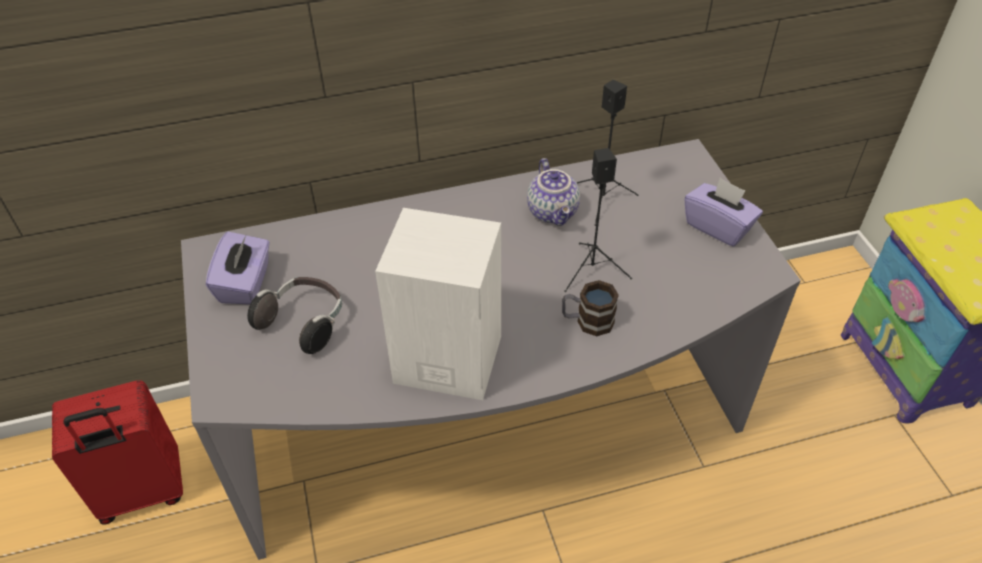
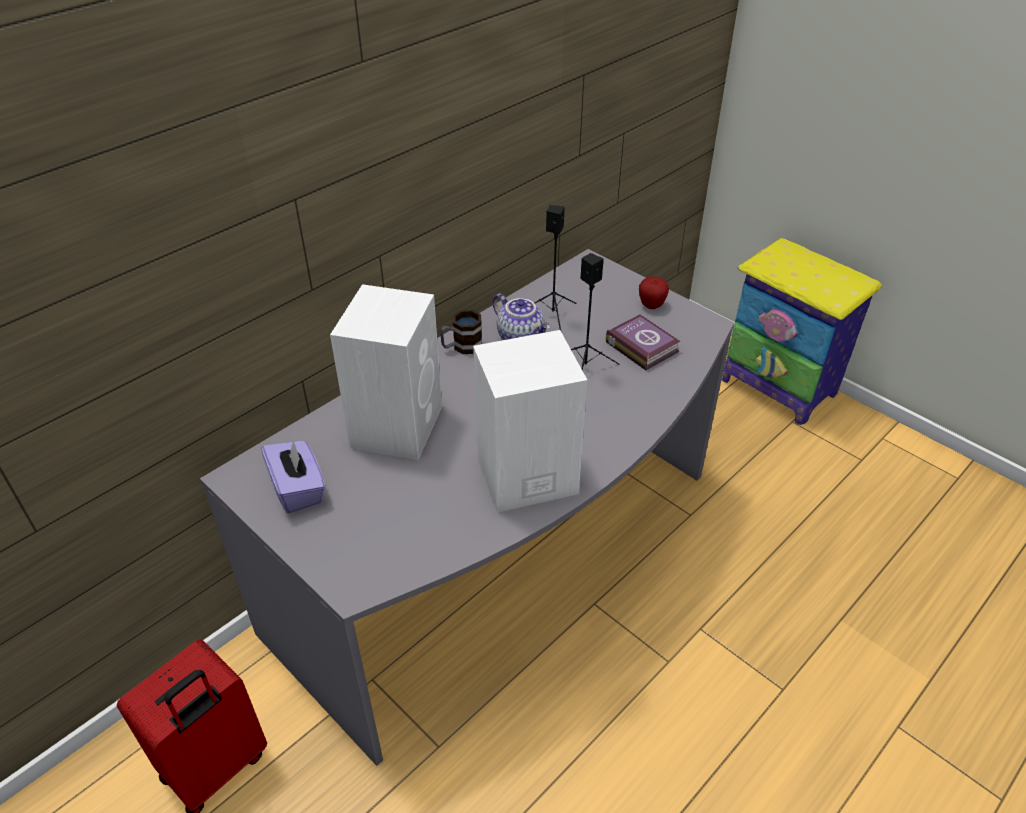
camera: 30 degrees left, 5 degrees down
headphones [247,277,342,354] -> none
mug [562,280,619,336] -> mug moved to [440,310,482,354]
purple tissue box [684,177,763,246] -> apple [639,277,669,309]
none -> white speaker [330,284,442,460]
none -> book [606,315,680,370]

